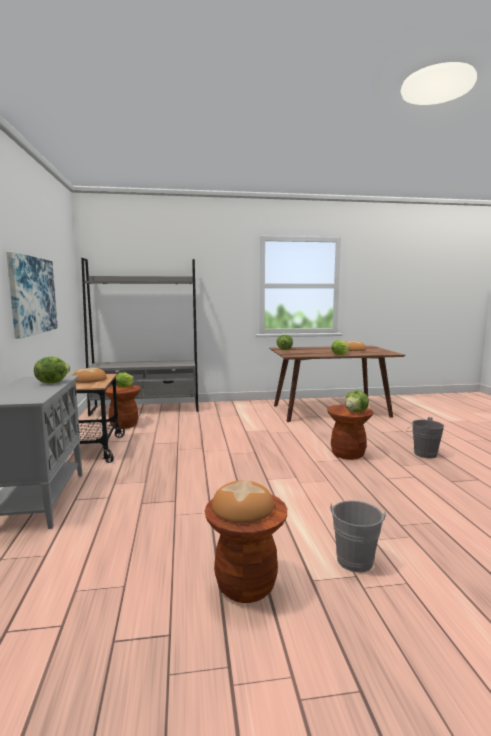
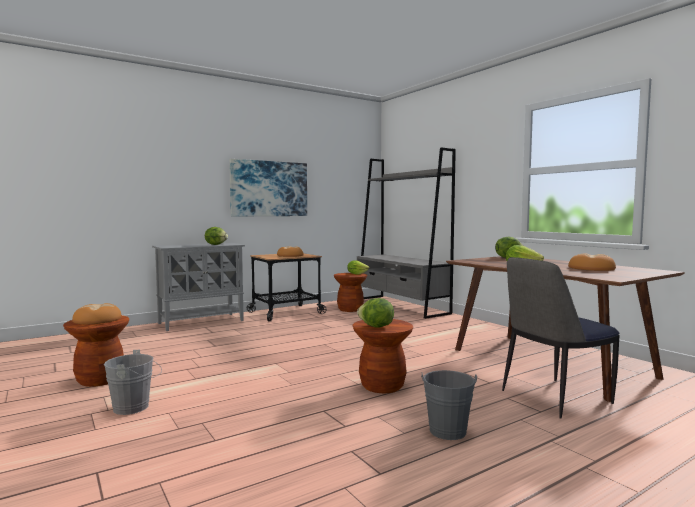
camera: 65 degrees right, 5 degrees down
none -> chair [502,257,619,419]

